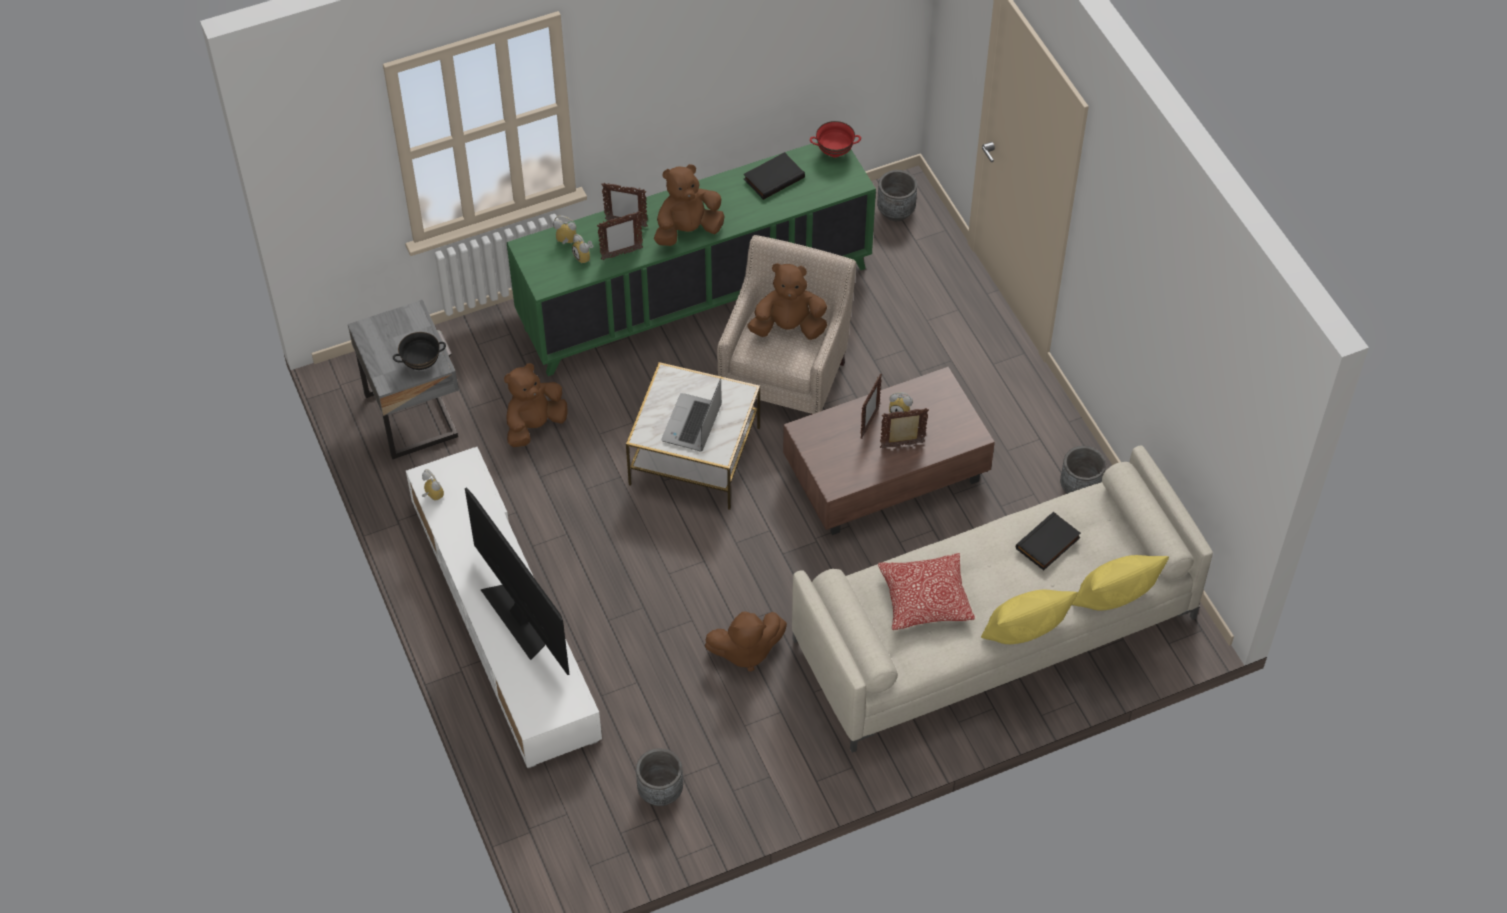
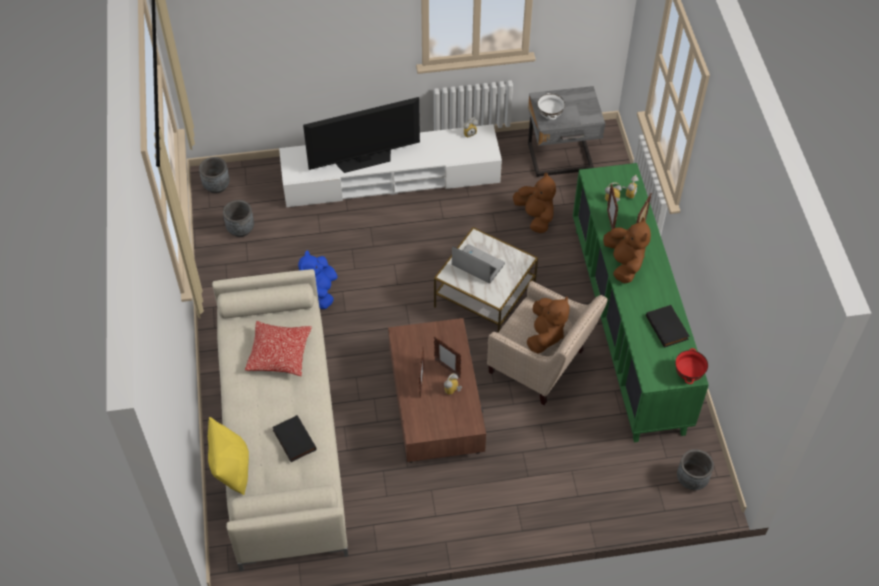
camera: 105 degrees right, 0 degrees up
black bowl [393,332,446,370] -> white bowl [537,93,565,120]
brown plush toy [705,612,787,671] -> blue plush toy [298,250,338,309]
yellow pillow [981,590,1078,644] -> none
grey planter [1060,446,1106,494] -> grey planter moved to [199,157,230,194]

